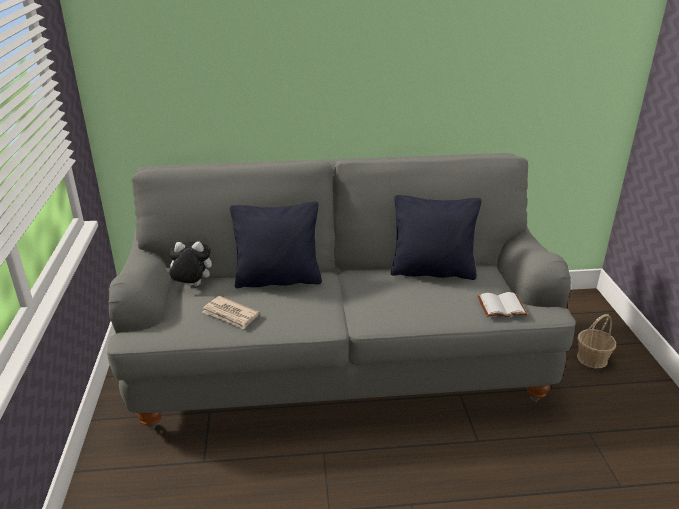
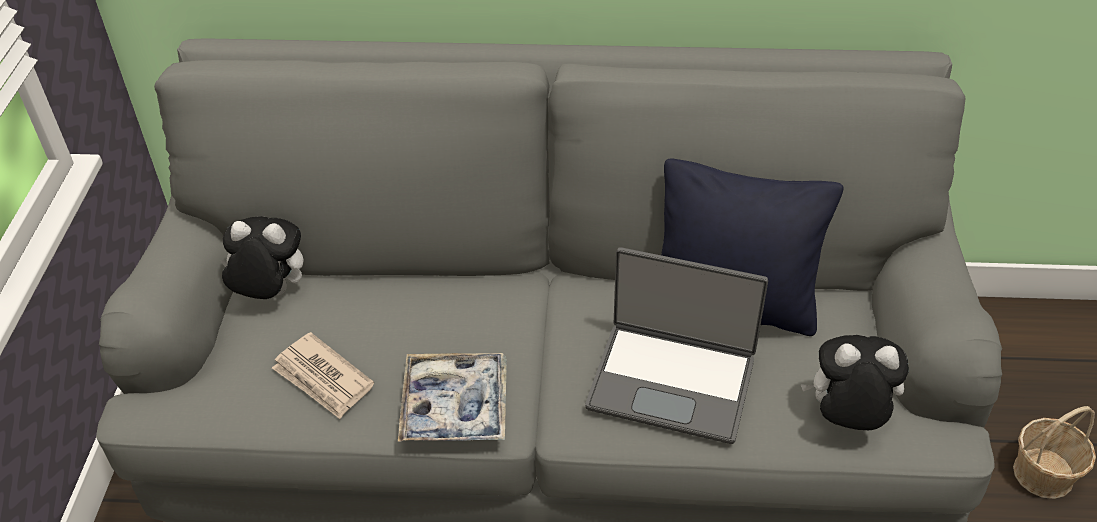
camera: 10 degrees right, 15 degrees up
black pillow [230,202,322,288] -> none
white book [477,292,528,317] -> plush toy [801,335,909,430]
none -> tray [398,353,507,442]
none -> laptop [585,247,768,444]

